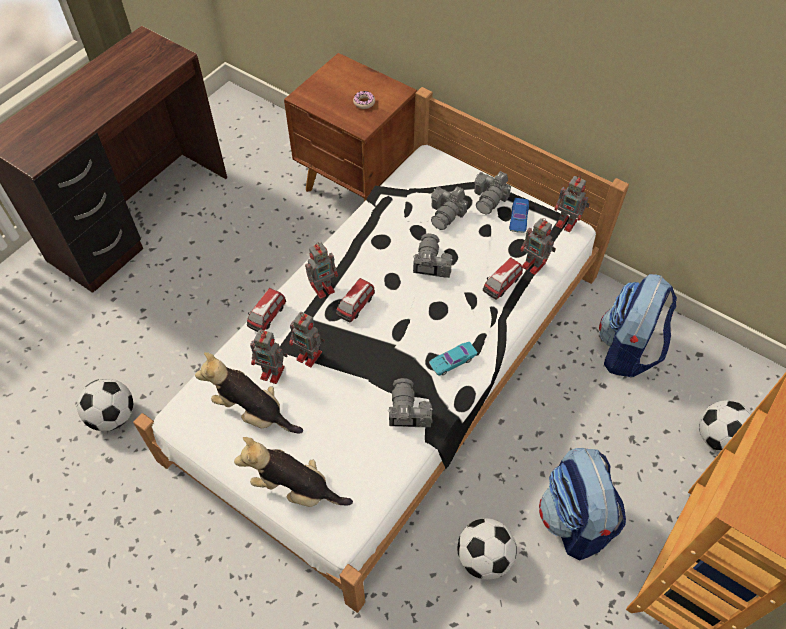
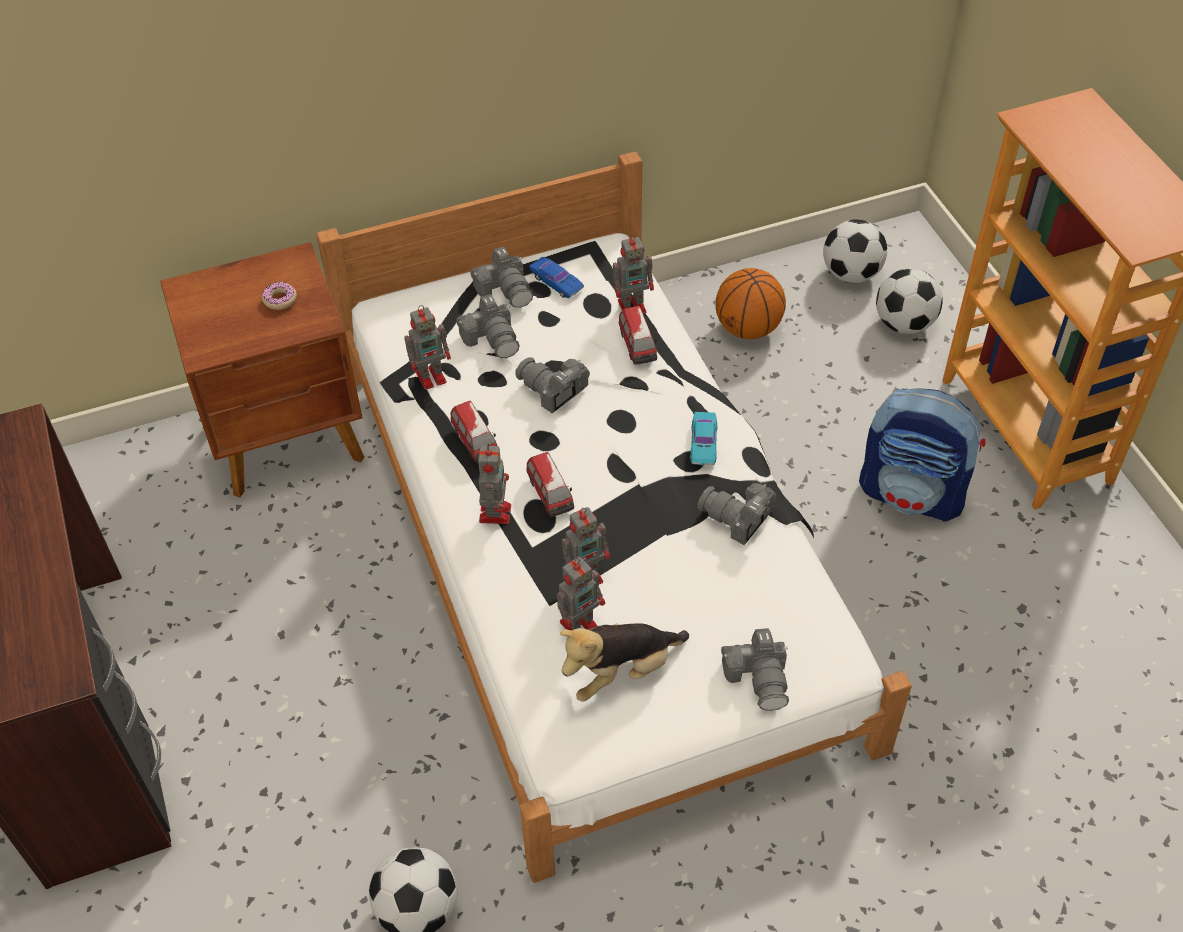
camera: 55 degrees left, 5 degrees down
plush toy [234,437,353,507] -> camera [721,628,789,711]
toy car [247,288,286,332] -> toy car moved to [450,401,497,463]
football [458,518,517,580] -> football moved to [823,219,887,283]
toy robot [555,175,590,232] -> toy robot moved to [404,305,451,390]
backpack [599,274,677,377] -> basketball [715,268,786,339]

